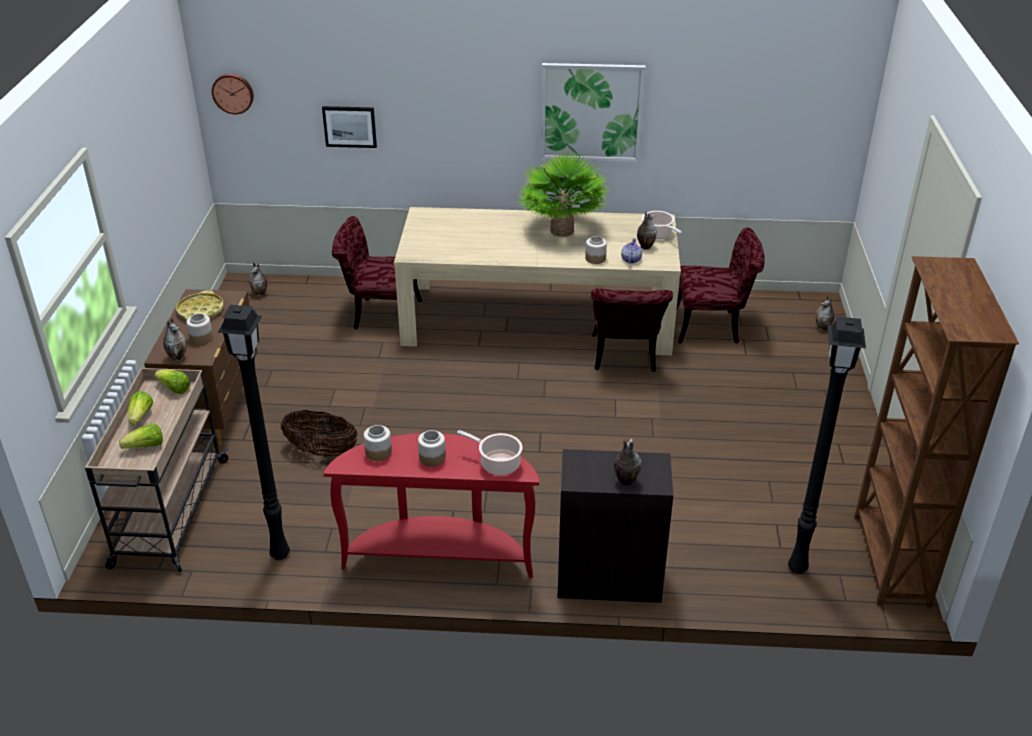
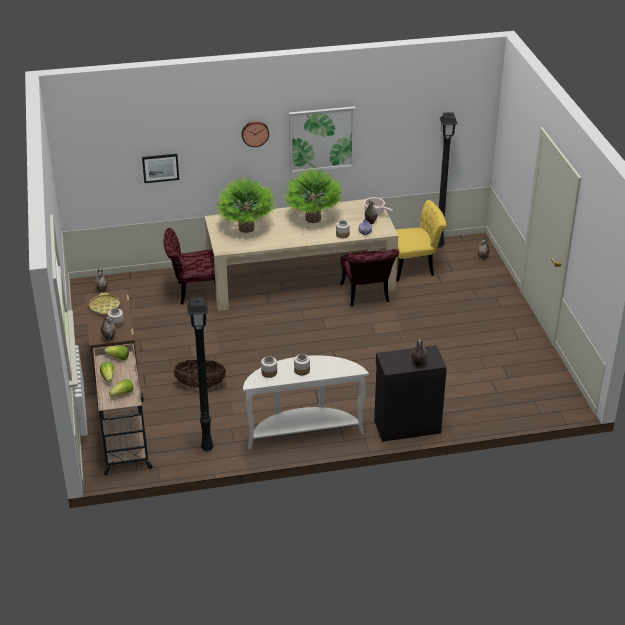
camera: 15 degrees left, 0 degrees up
wall clock [212,74,254,114] -> wall clock moved to [241,121,269,147]
red console table [323,433,539,578] -> white console table [243,355,369,449]
cooking pot [457,430,523,475] -> none
red chair [677,227,765,344] -> yellow chair [396,200,447,281]
black floor lamp [788,316,866,574] -> black floor lamp moved to [437,112,457,248]
brown bookcase [854,256,1019,608] -> none
none -> potted plant [215,176,277,233]

